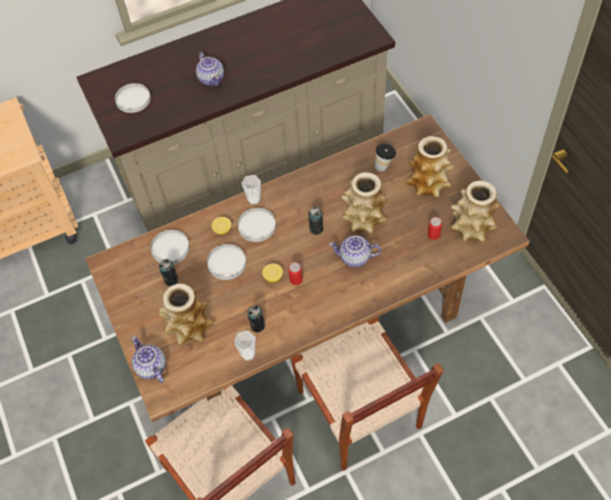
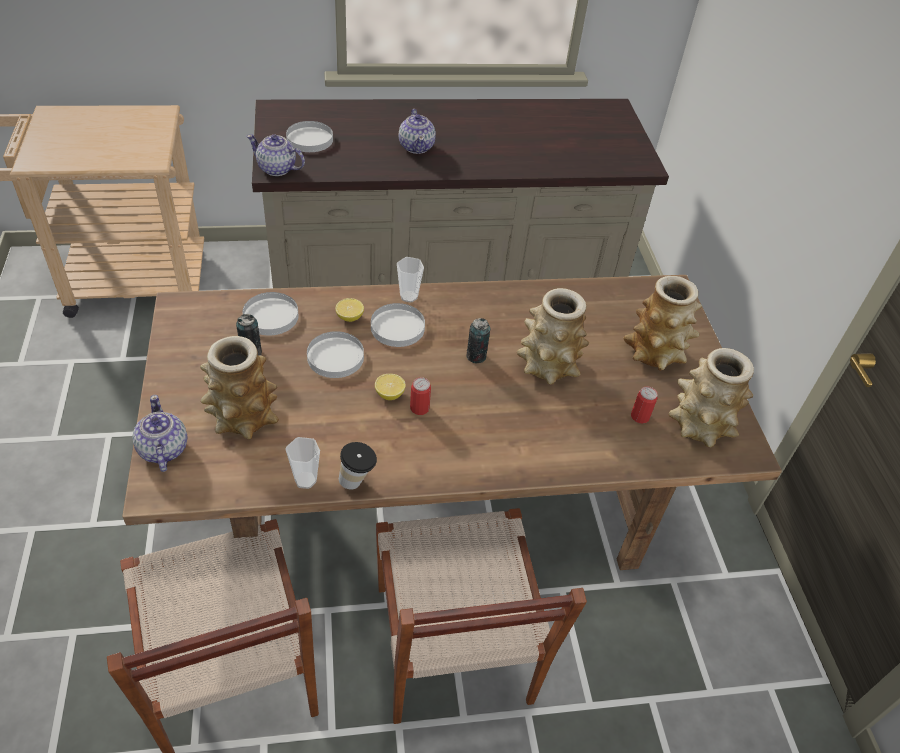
camera: 10 degrees right, 10 degrees down
can [247,305,265,332] -> none
teapot [329,235,382,267] -> teapot moved to [246,134,305,176]
cup [374,144,396,172] -> cup moved to [339,442,377,490]

